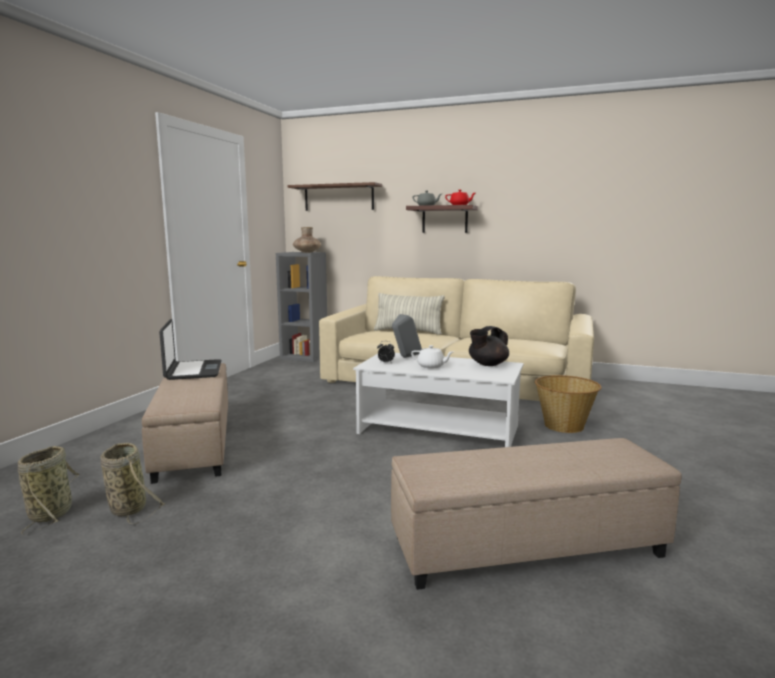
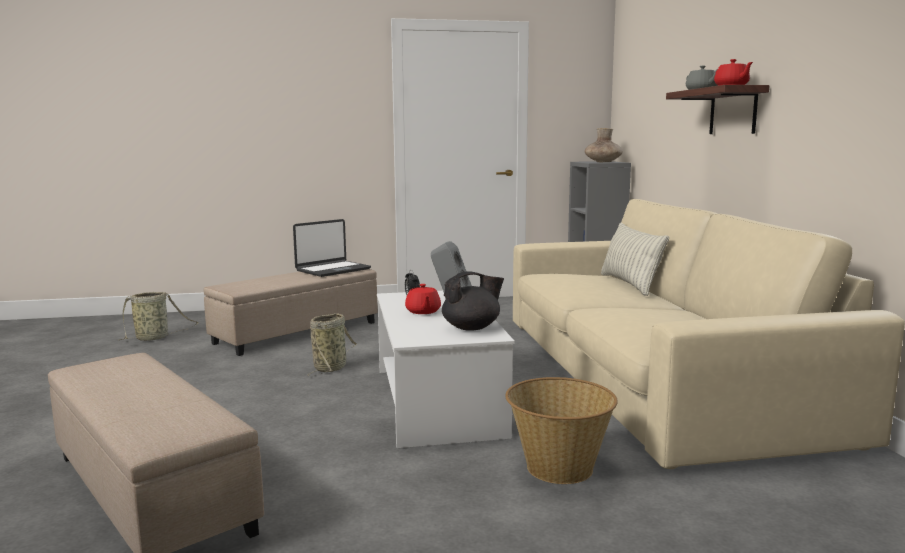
camera: 60 degrees right, 0 degrees up
basket [101,443,165,524] -> basket moved to [307,313,357,376]
brown shelf [287,182,382,211] -> none
white teapot [411,345,454,368] -> red teapot [405,284,441,314]
black teapot [469,326,509,366] -> black teapot turned 135 degrees clockwise [442,271,504,331]

